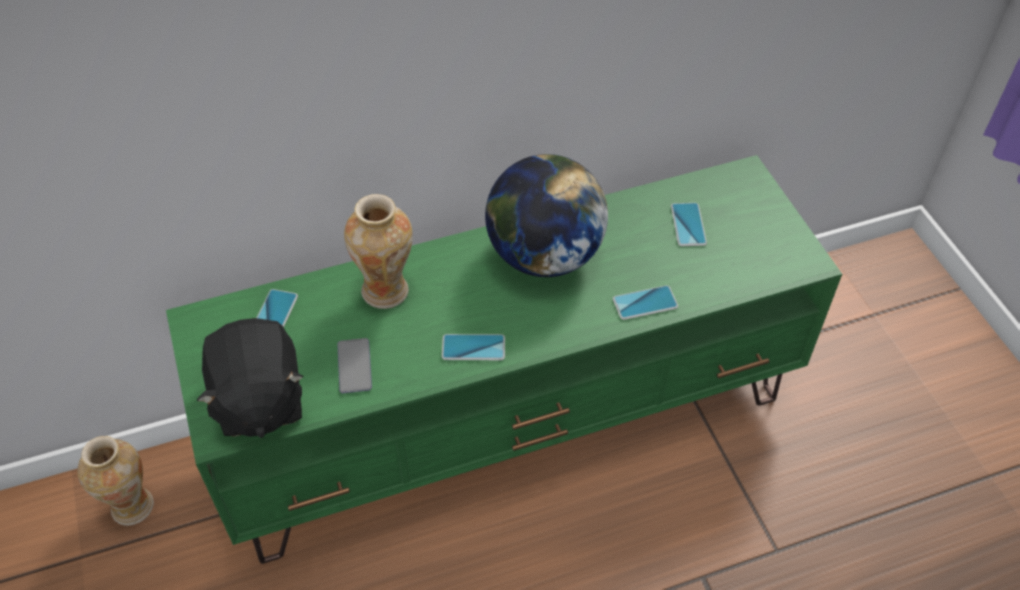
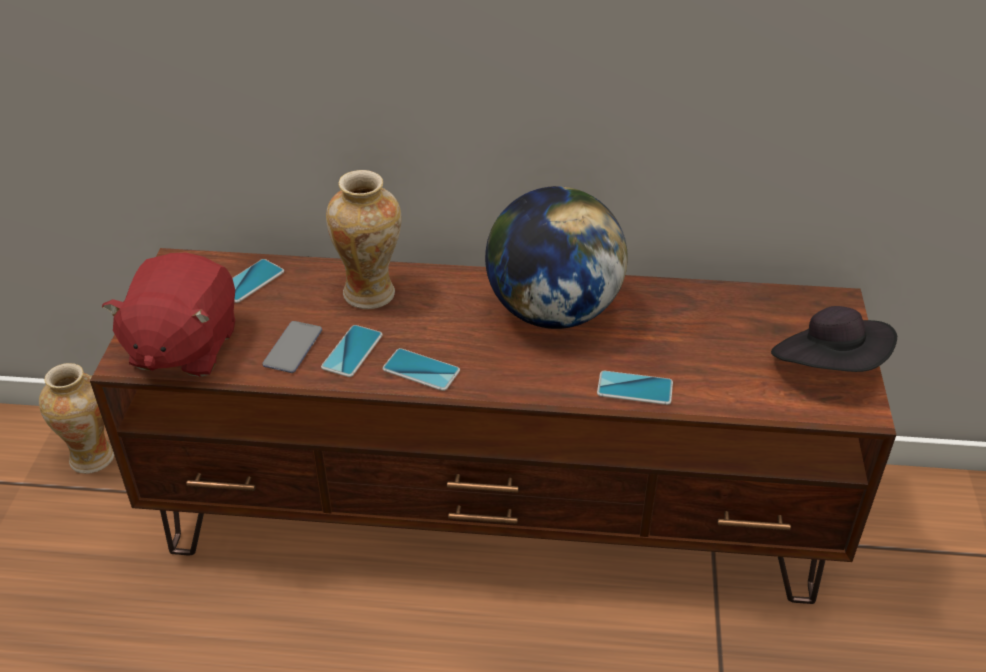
camera: 25 degrees right, 10 degrees down
green tv stand [166,155,842,564] -> brown tv stand [90,248,896,604]
black plush toy [197,318,304,438] -> red plush toy [102,253,235,377]
phone [671,203,707,246] -> phone moved to [321,325,383,377]
none -> black hat [771,306,897,372]

